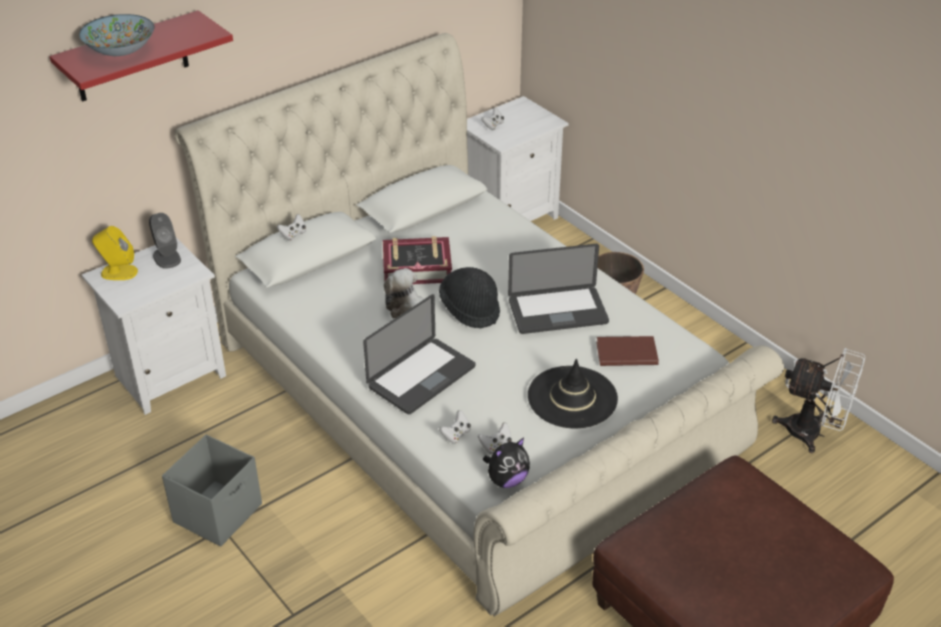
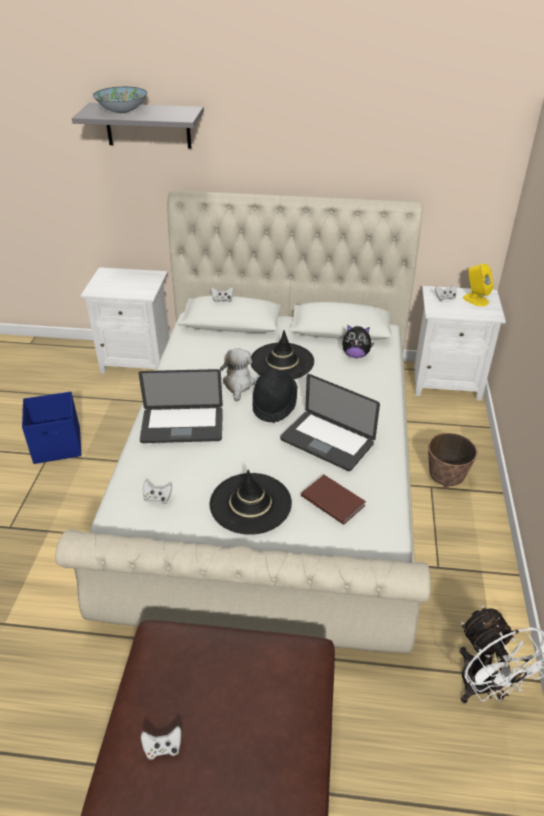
camera: 45 degrees right, 0 degrees up
red shelf [49,10,233,102] -> grey shelf [72,103,204,148]
yellow speaker [92,226,138,280] -> yellow speaker moved to [463,264,493,307]
grey speaker [149,213,181,269] -> none
grey storage box [162,434,262,547] -> blue storage box [22,391,81,464]
book [383,236,452,284] -> black hat [251,330,314,379]
white game controller [439,410,471,444] -> white game controller moved to [141,726,181,760]
plush toy [483,438,530,488] -> plush toy moved to [342,325,374,358]

